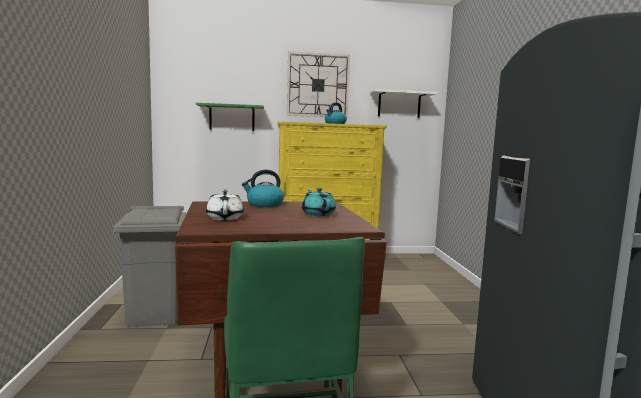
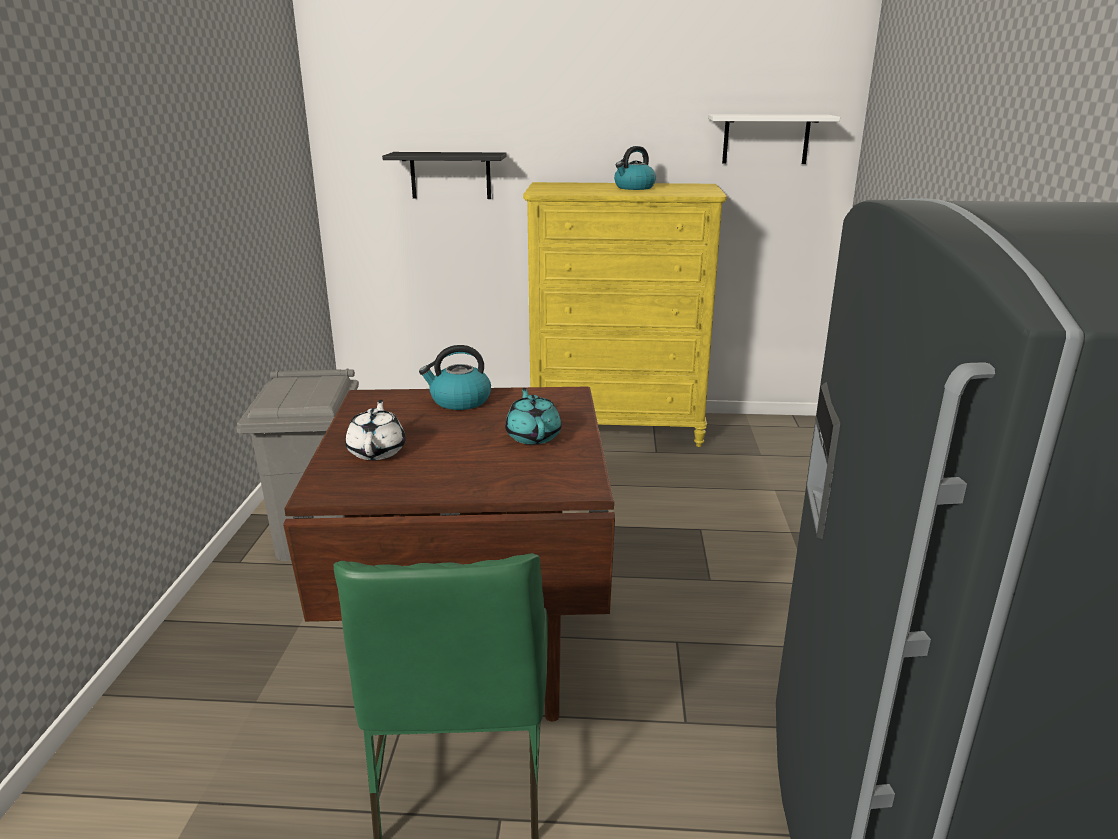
camera: 10 degrees right, 15 degrees up
green shelf [196,103,264,131] -> black shelf [382,152,507,199]
wall clock [287,51,350,118] -> none

